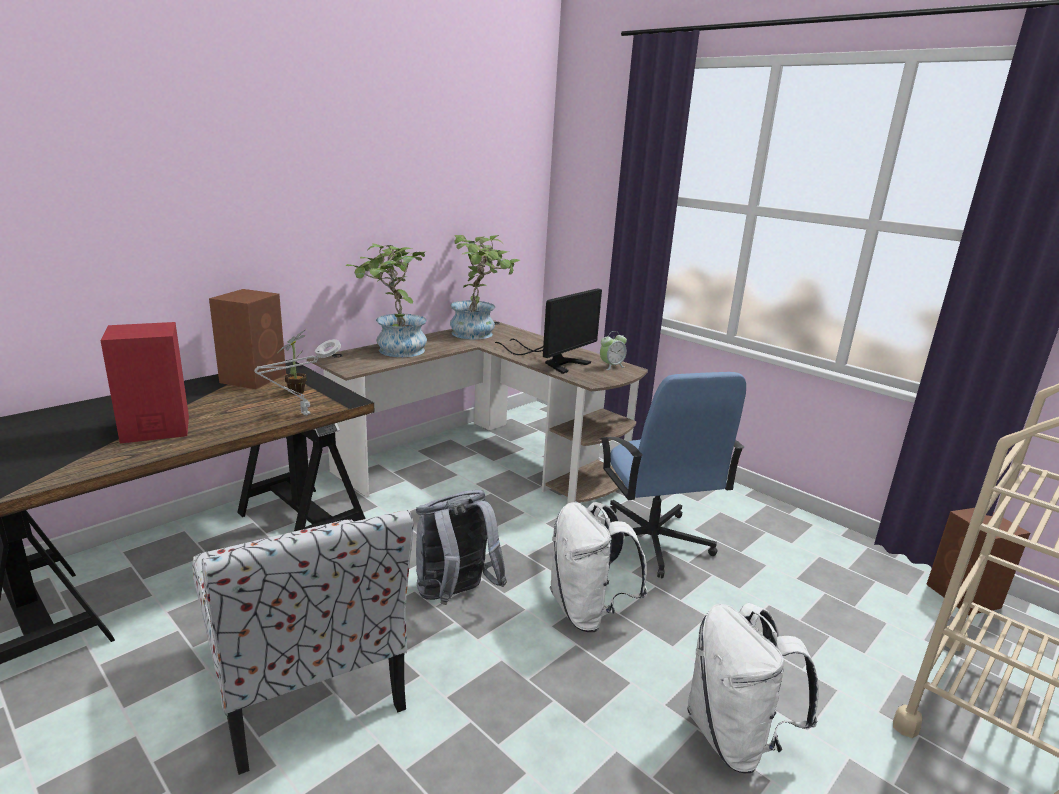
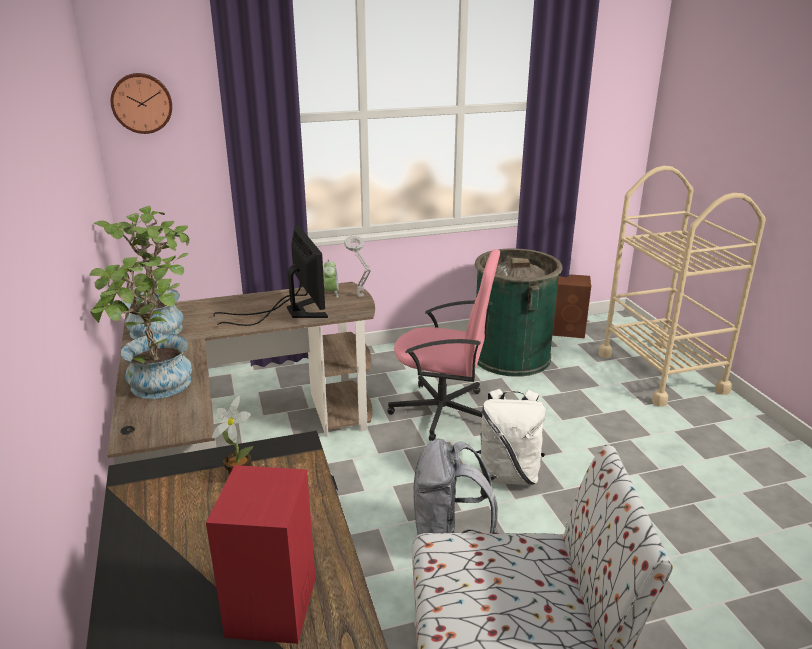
camera: 60 degrees left, 5 degrees up
brown speaker [209,289,286,389] -> none
grey table lamp [254,339,341,415] -> grey table lamp moved to [344,236,371,297]
blue office chair [600,372,746,578] -> pink office chair [387,249,500,441]
white backpack [687,603,819,773] -> none
none -> wall clock [110,73,172,134]
none -> green trash can [475,248,563,377]

